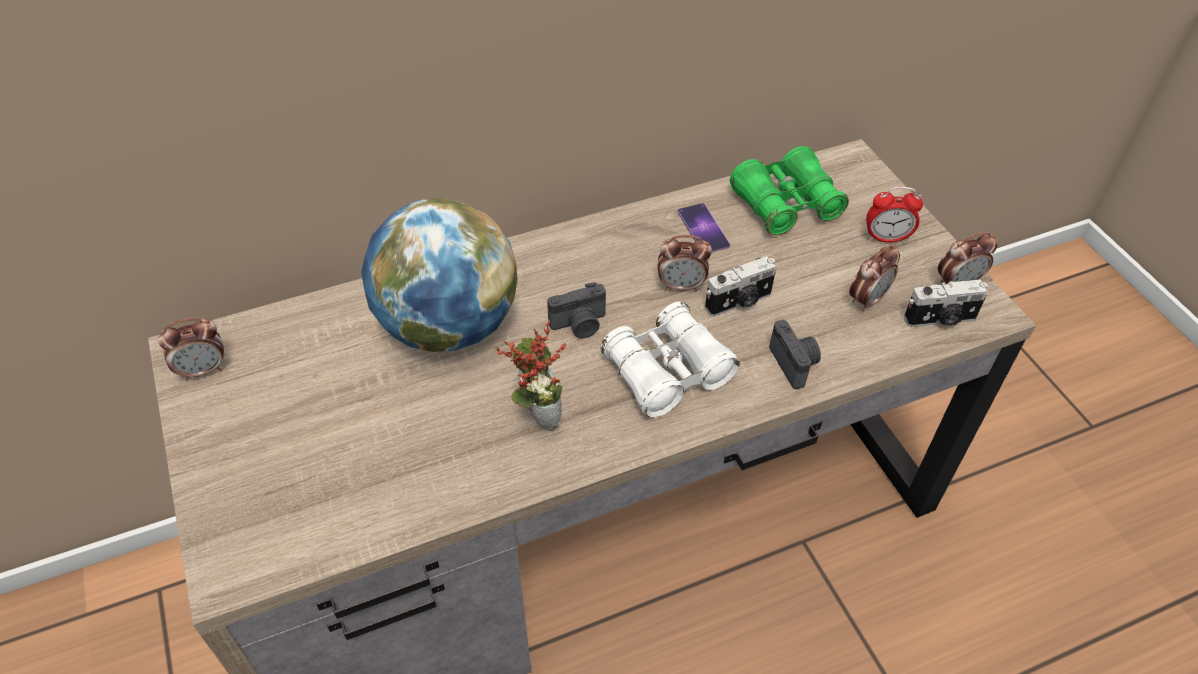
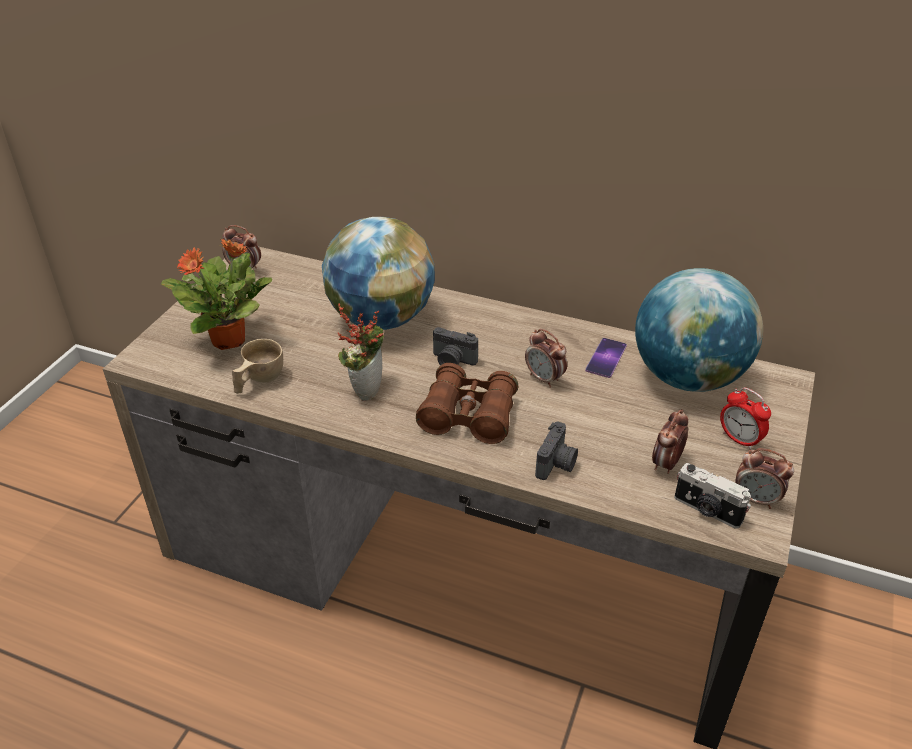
camera: 45 degrees right, 10 degrees down
white binoculars [600,301,740,418] -> brown binoculars [416,363,518,444]
camera [705,256,776,317] -> none
green binoculars [730,146,849,235] -> globe [635,268,763,392]
alarm clock [849,245,900,312] -> alarm clock turned 120 degrees clockwise [652,409,689,474]
none -> potted plant [161,239,272,350]
none -> beige cup [232,339,283,394]

